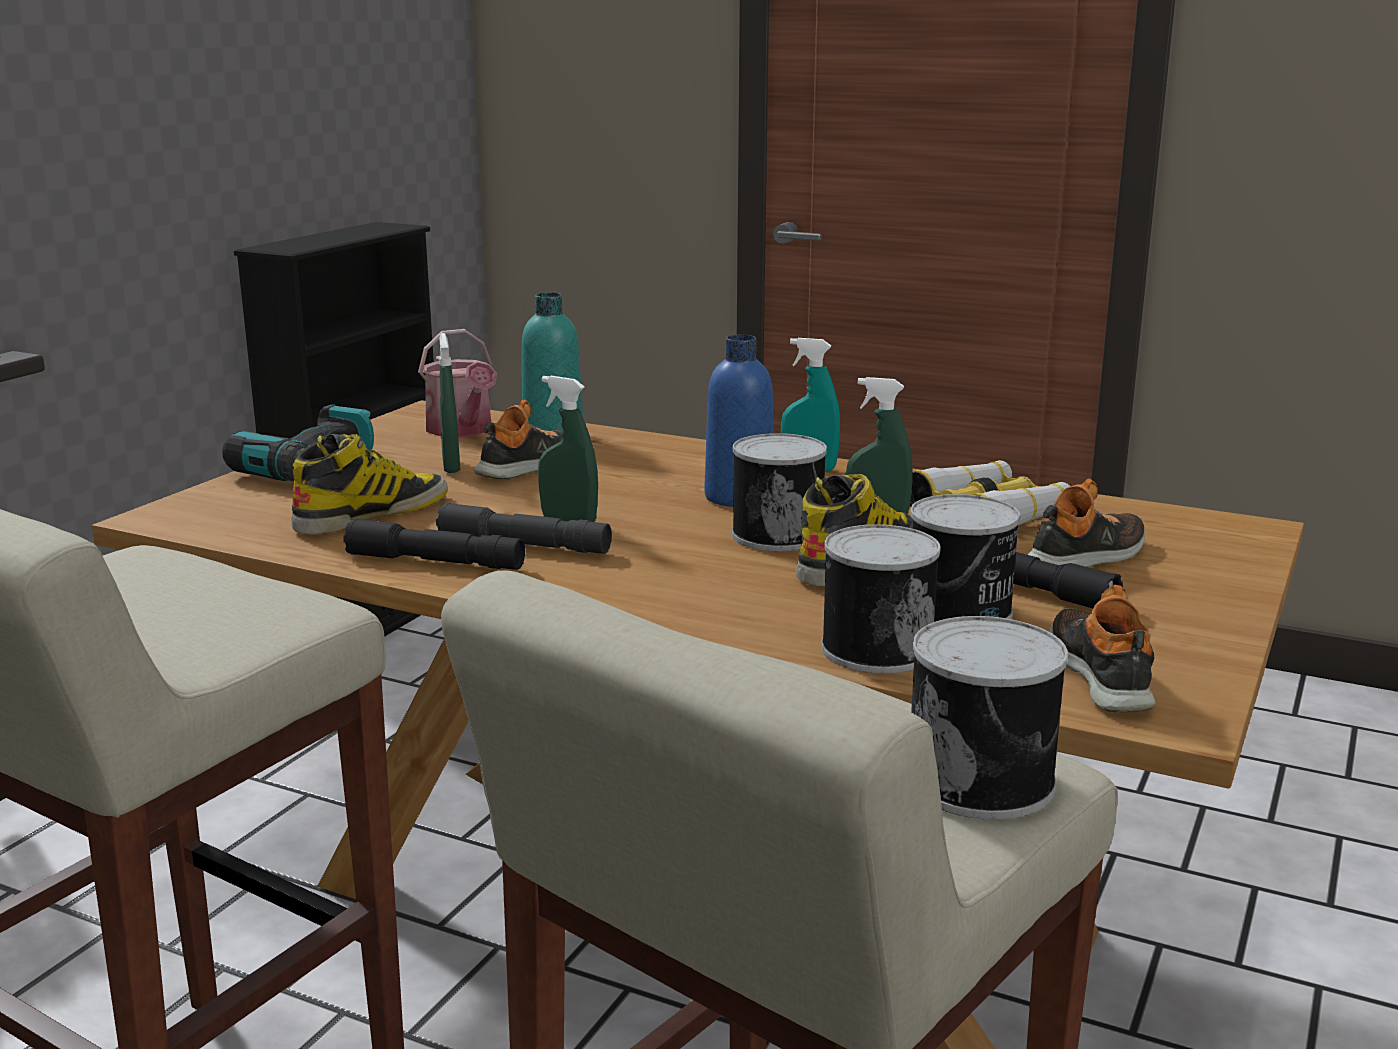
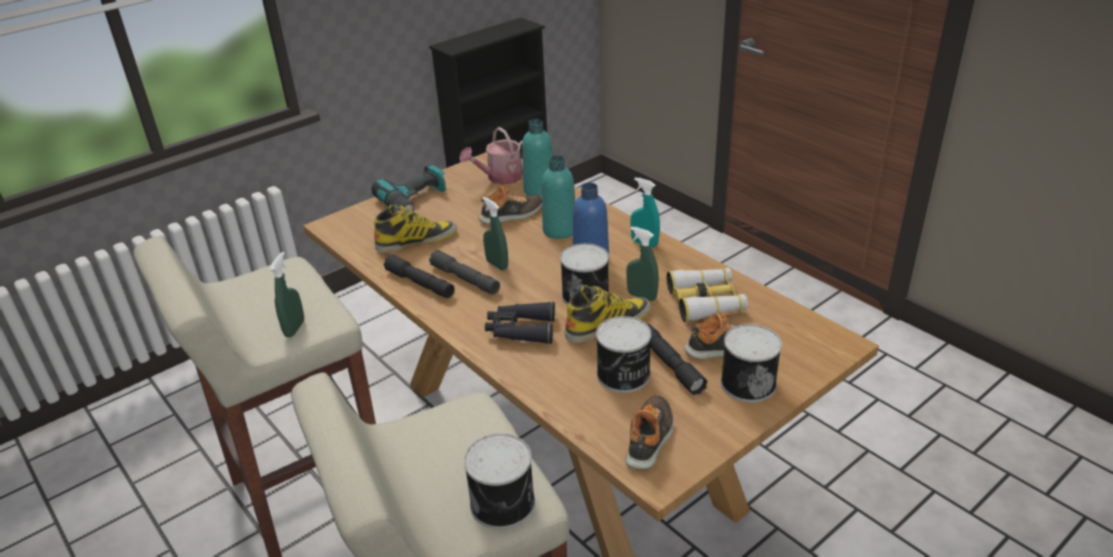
camera: 25 degrees right, 15 degrees up
watering can [418,329,497,437] -> watering can turned 60 degrees clockwise [459,127,523,185]
green spray bottle [439,333,460,473] -> green spray bottle moved to [270,252,304,337]
can [821,524,940,674] -> can moved to [721,324,782,403]
none -> black binoculars [485,302,555,344]
none -> turquoise bottle [542,155,575,239]

